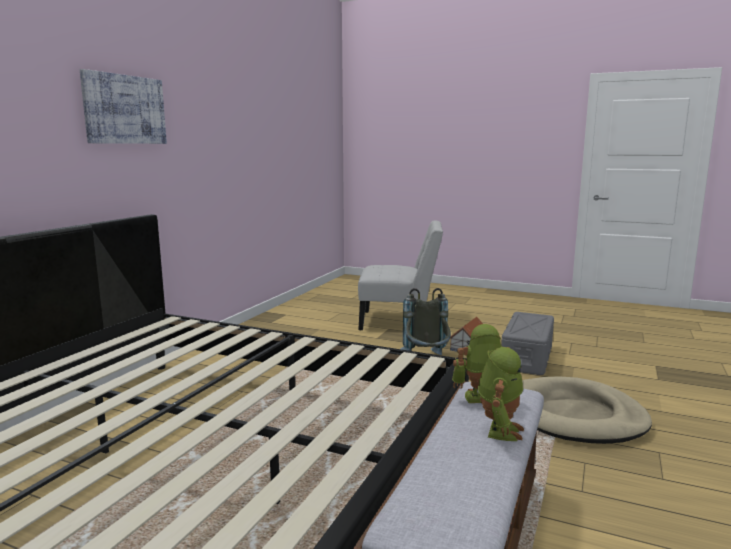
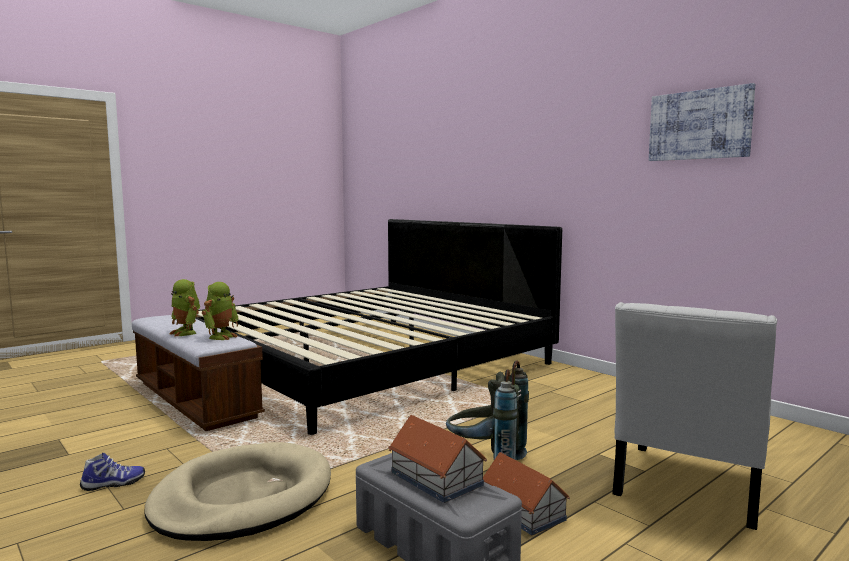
camera: 115 degrees right, 5 degrees down
picture [80,69,167,144] -> picture moved to [649,83,755,161]
none -> shoe [80,453,145,491]
none -> toy house [388,415,487,503]

